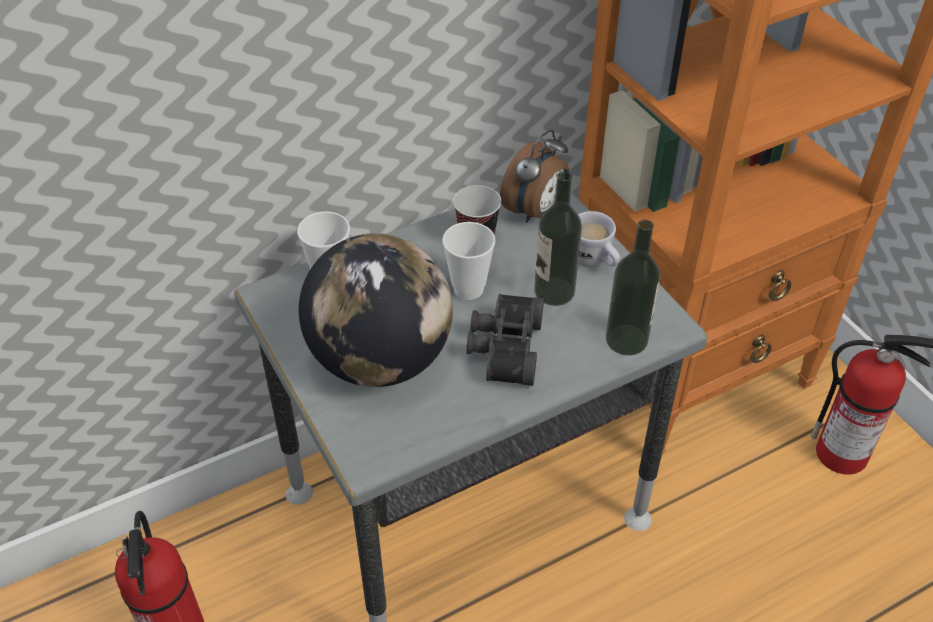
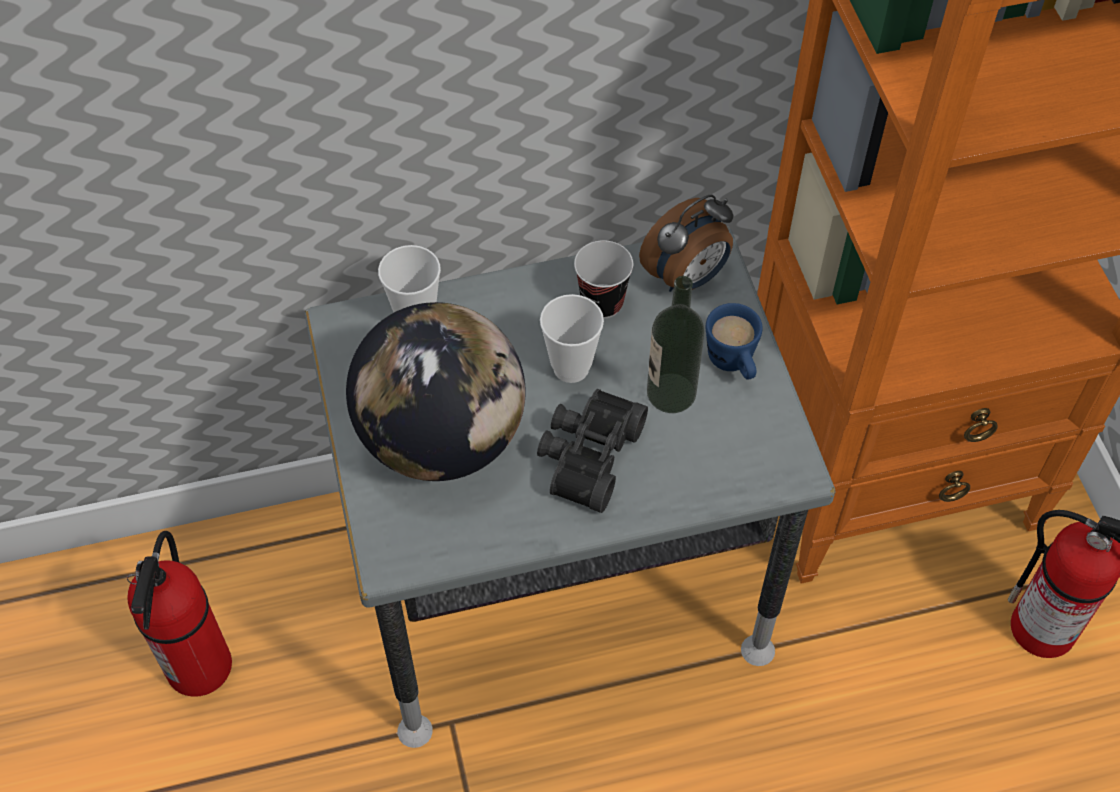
camera: 15 degrees right, 10 degrees up
white mug [578,211,620,268] -> blue mug [706,303,763,380]
bottle [606,220,660,355] -> none

